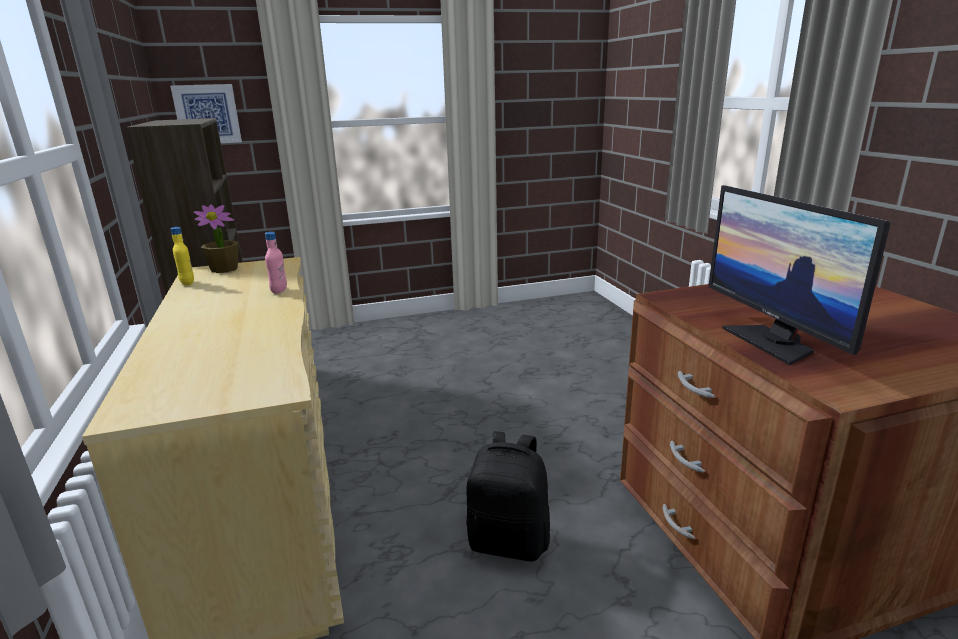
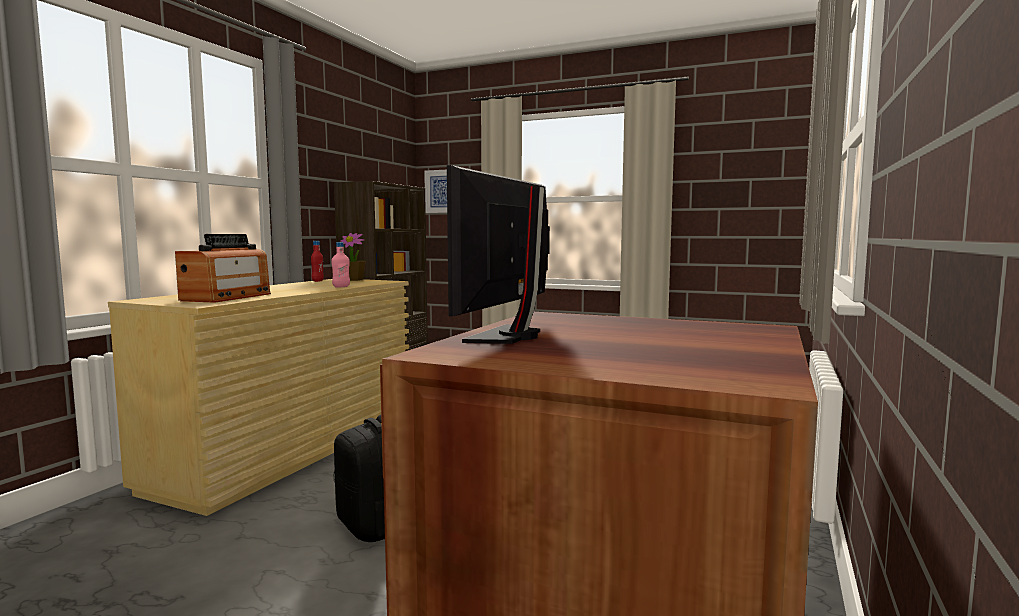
camera: 40 degrees right, 15 degrees down
yellow bottle [170,227,194,285] -> red bottle [311,241,324,282]
none -> radio [175,234,271,303]

